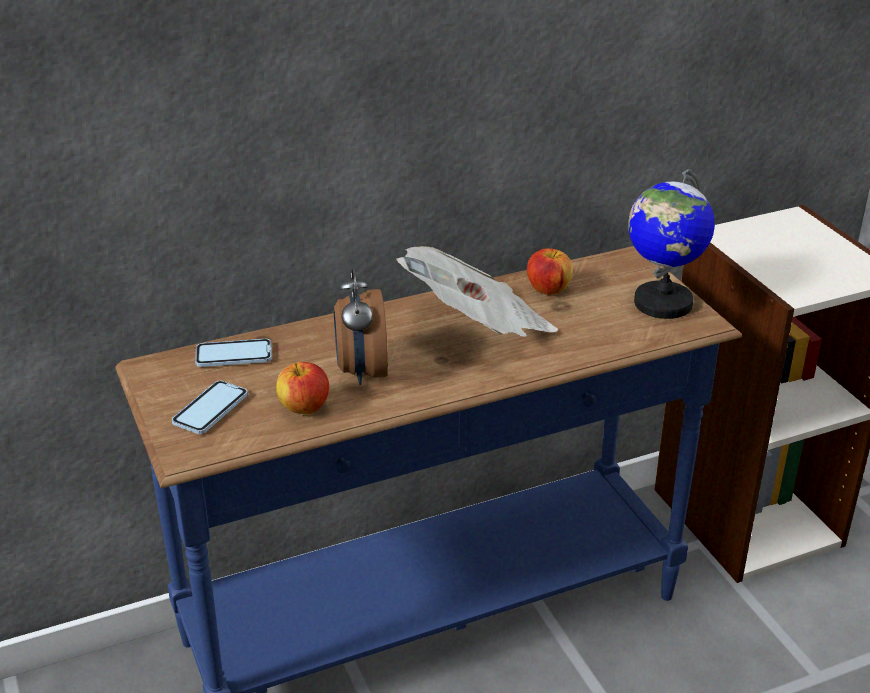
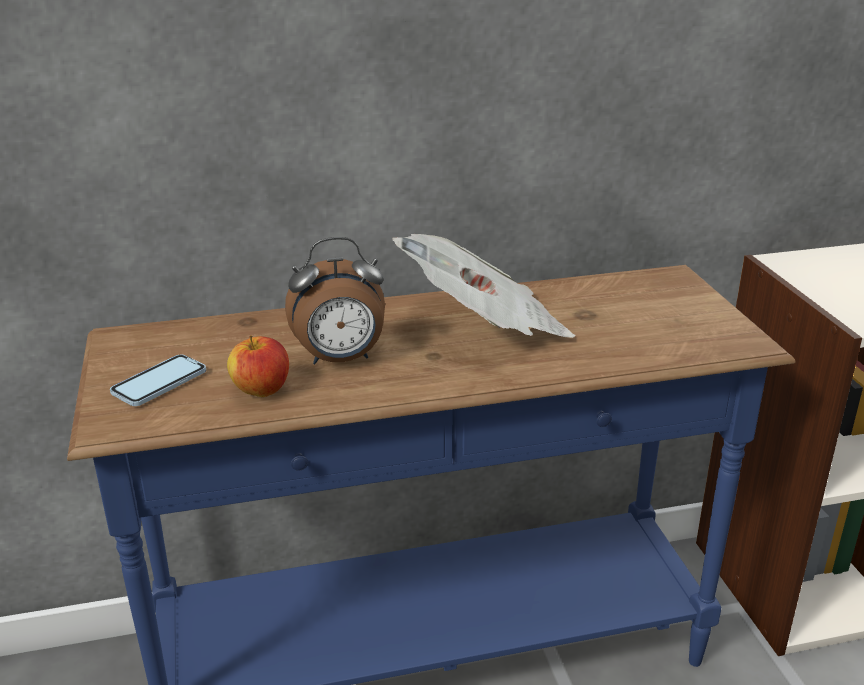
camera: 10 degrees right, 5 degrees down
phone [195,339,272,367] -> none
alarm clock [334,265,388,385] -> alarm clock turned 105 degrees counterclockwise [285,237,385,364]
apple [527,248,573,295] -> none
globe [628,169,715,319] -> none

